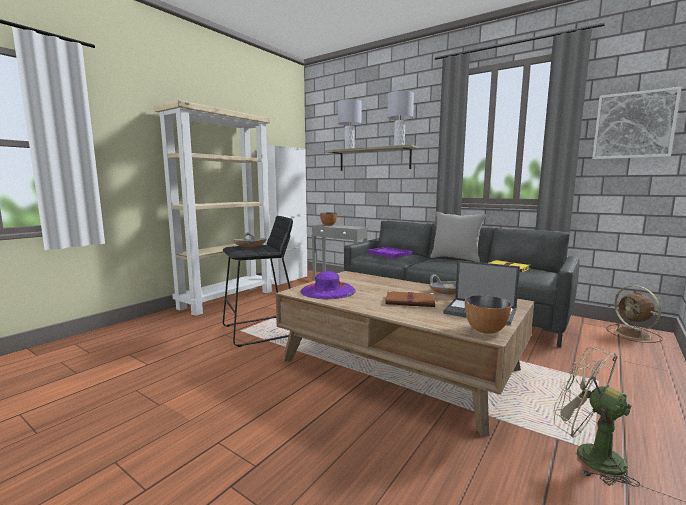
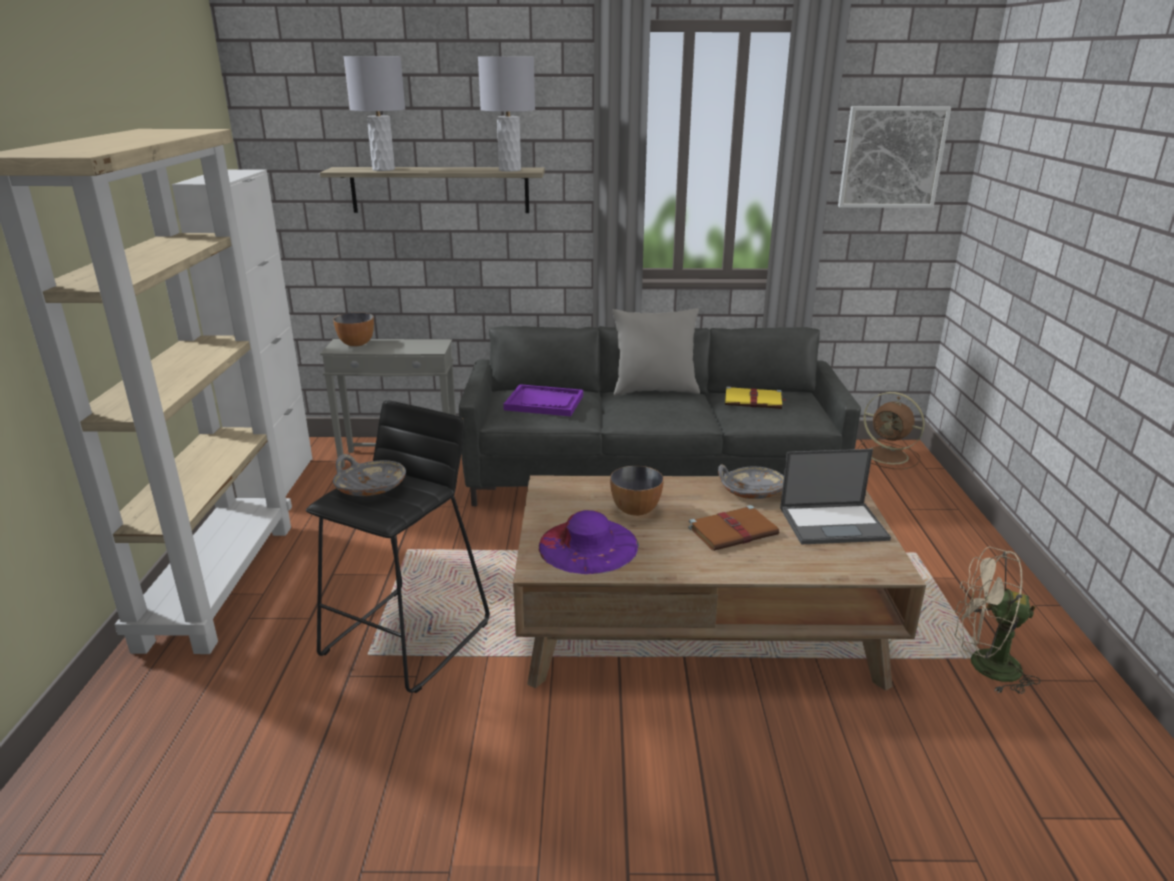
camera: 35 degrees left, 15 degrees up
bowl [465,295,511,334] -> bowl moved to [610,466,664,516]

